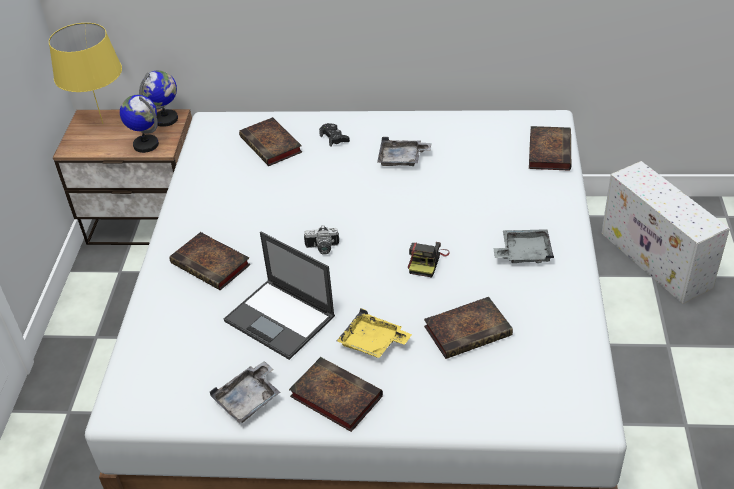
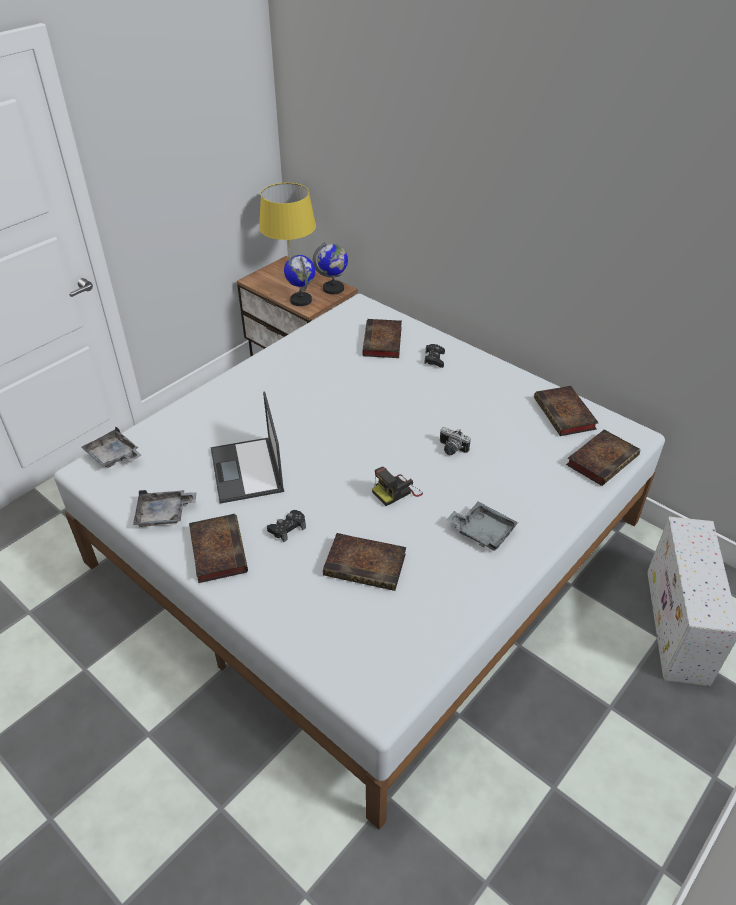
camera: 35 degrees right, 0 degrees up
book [170,232,250,290] -> book moved to [534,386,599,436]
camera [304,225,339,255] -> camera moved to [440,427,471,455]
yellow tray [337,308,412,358] -> black game controller [267,510,306,542]
grey tray [377,137,432,166] -> grey tray moved to [81,426,141,468]

